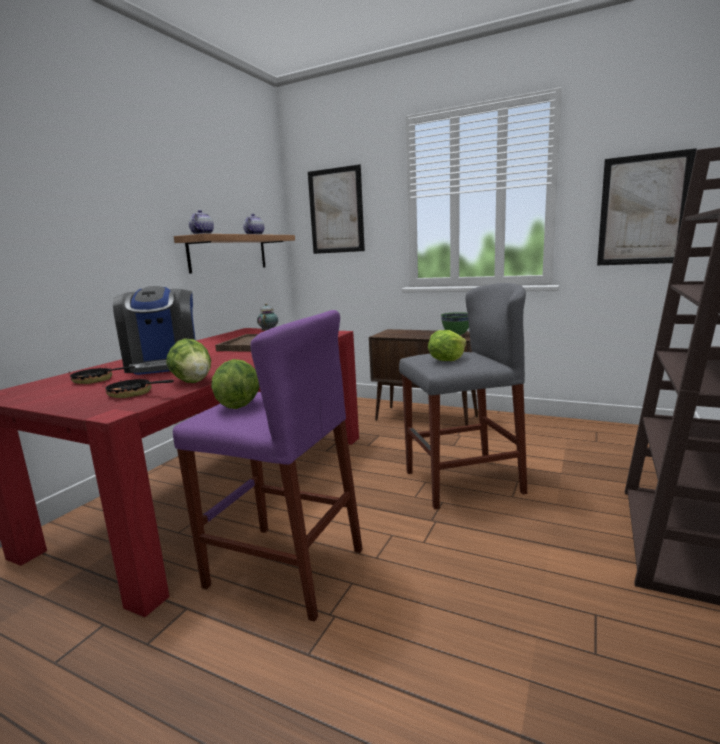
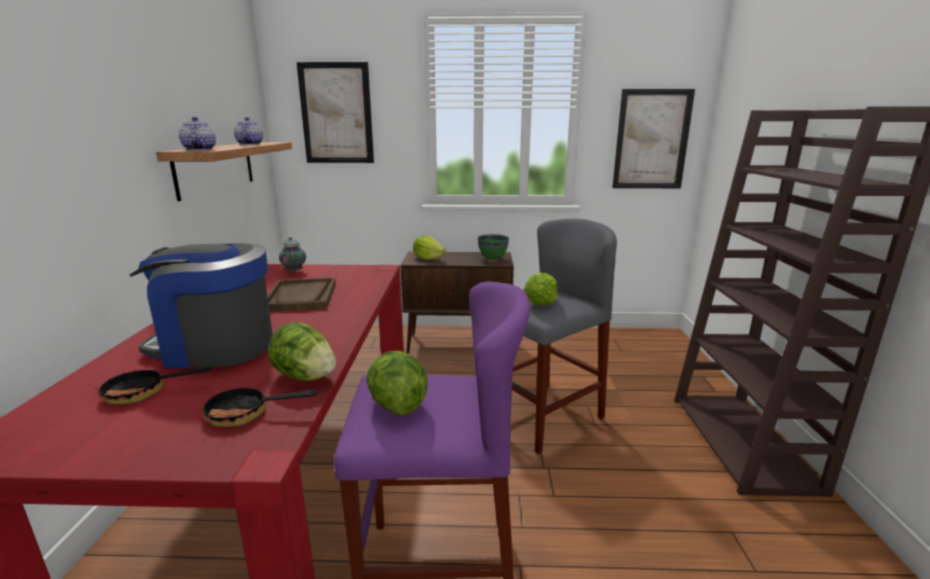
camera: 25 degrees left, 5 degrees up
coffee machine [113,286,195,375] -> coffee machine turned 135 degrees clockwise [129,243,273,368]
none -> lettuce [413,235,446,260]

